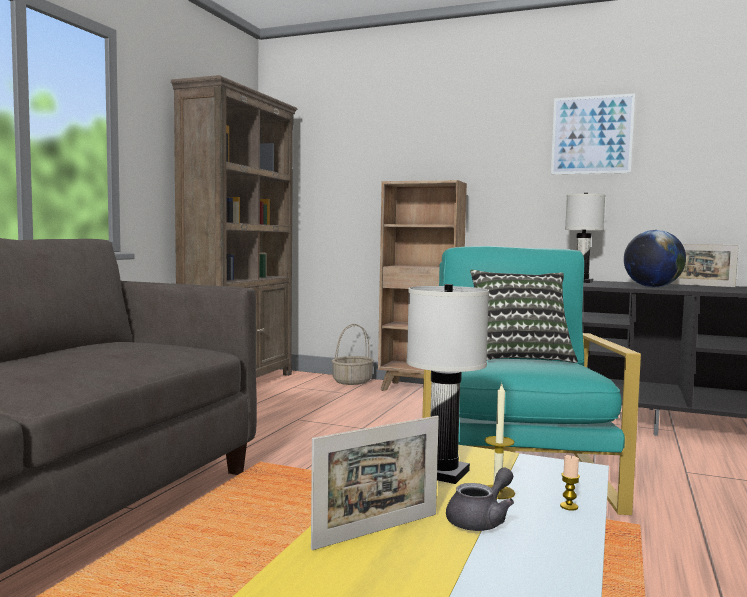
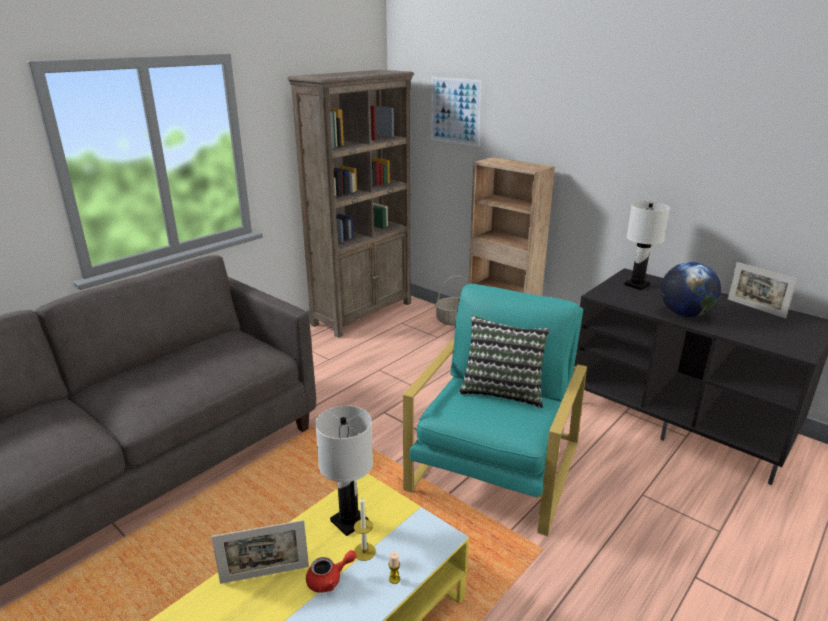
camera: 20 degrees right, 20 degrees up
grey teapot [446,467,514,531] -> red teapot [306,550,357,593]
picture [551,94,635,174] -> picture moved to [431,77,482,147]

